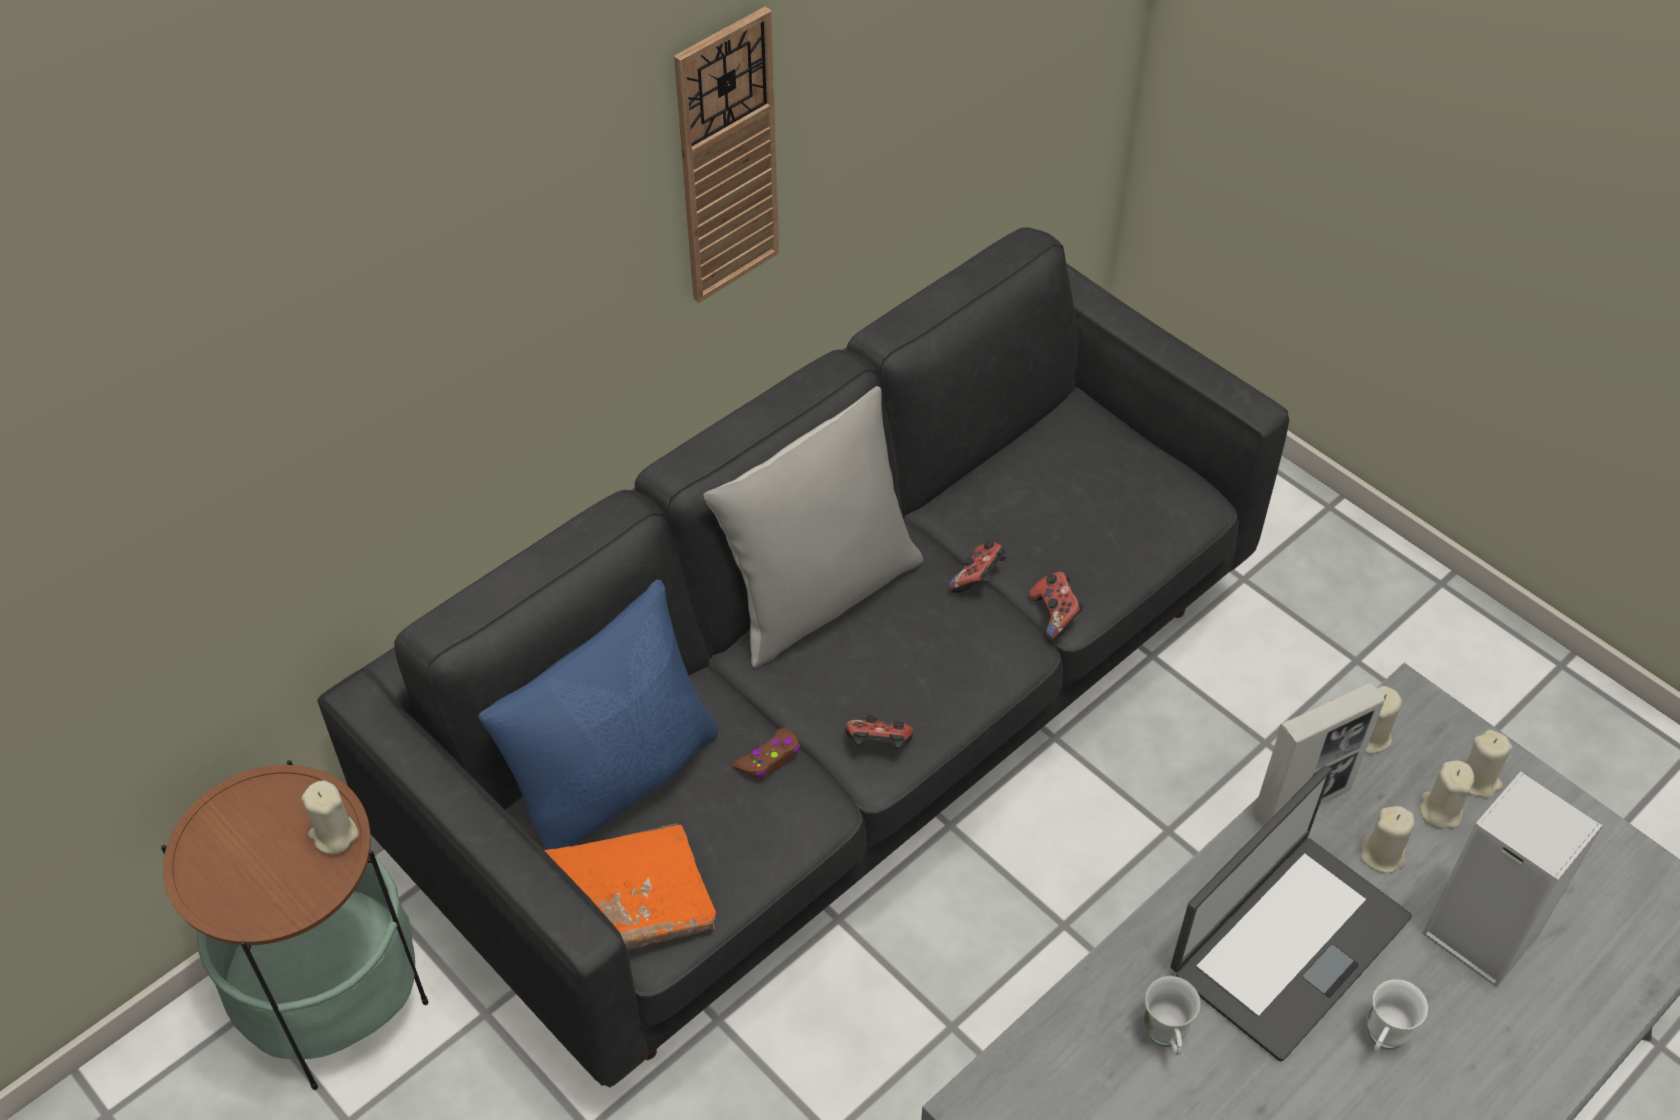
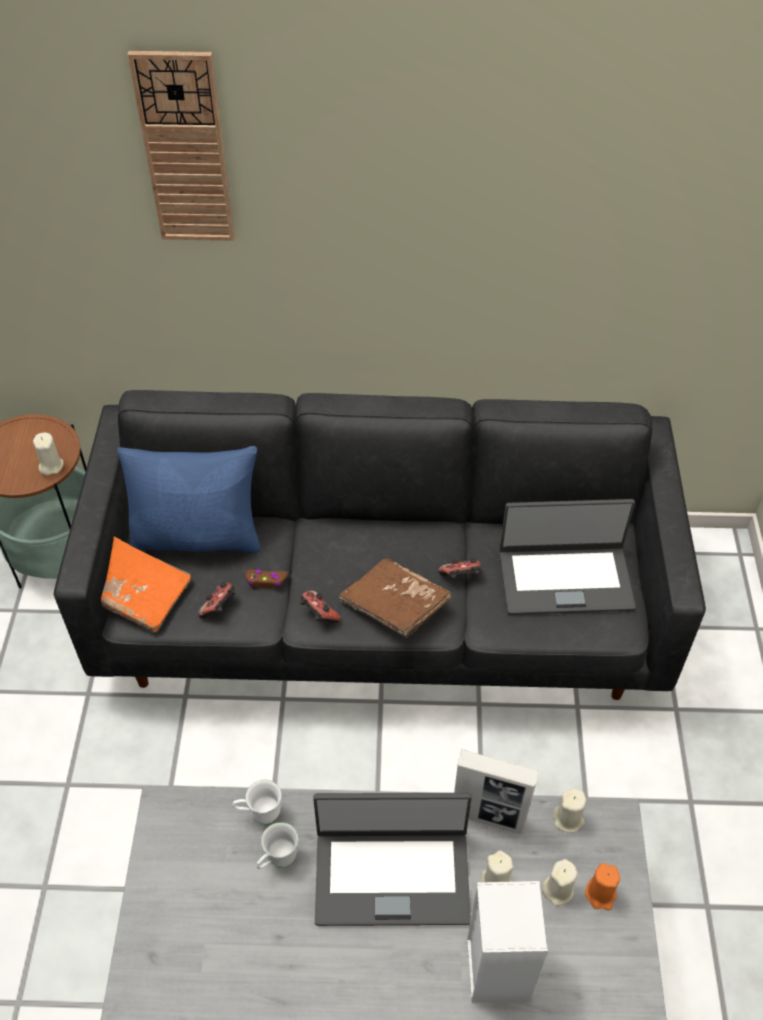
camera: 45 degrees right, 0 degrees up
wall clock [674,7,779,303] -> wall clock moved to [127,51,235,241]
grey pillow [703,386,923,668] -> none
game controller [1029,571,1084,639] -> game controller moved to [198,582,236,619]
white mug [1367,979,1429,1051] -> white mug moved to [232,780,282,825]
beige candle [1465,730,1512,798] -> orange candle [585,863,620,910]
none -> brown book [339,559,452,638]
none -> laptop [500,499,636,615]

